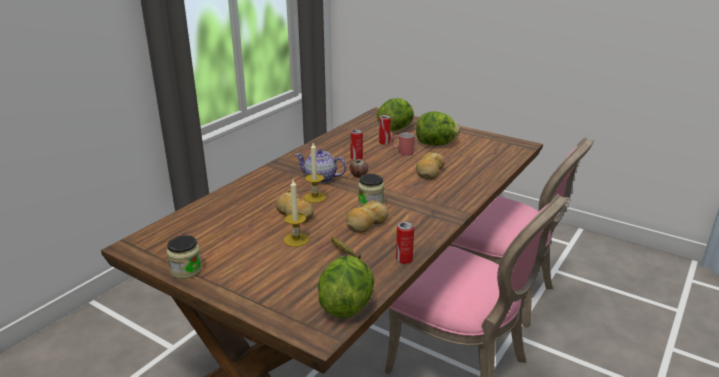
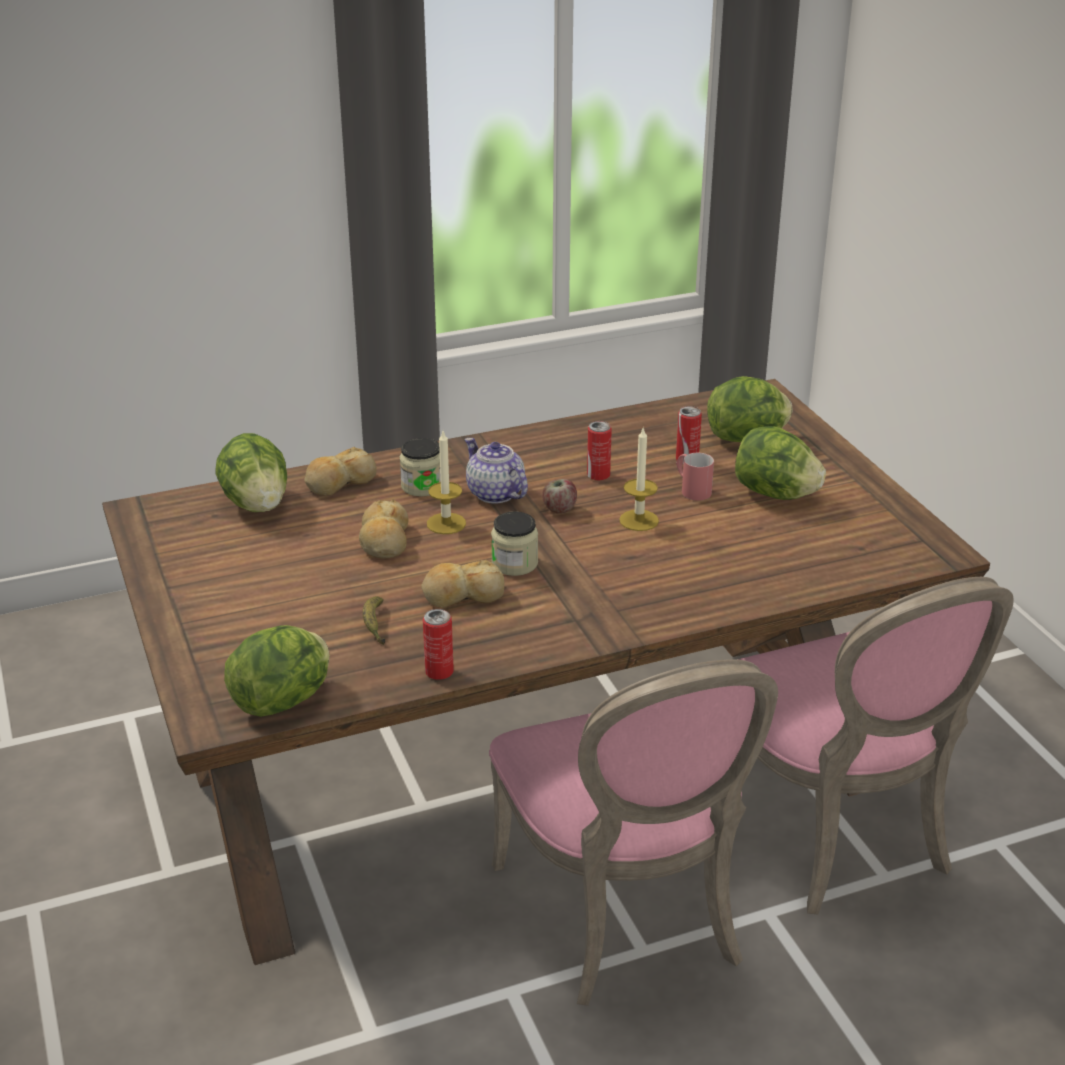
camera: 35 degrees right, 5 degrees up
jar [167,235,202,279] -> jar moved to [400,438,441,497]
candle [284,180,309,247] -> candle moved to [619,426,659,531]
bread [416,152,445,179] -> bread moved to [304,447,377,496]
none -> lettuce [215,433,287,512]

